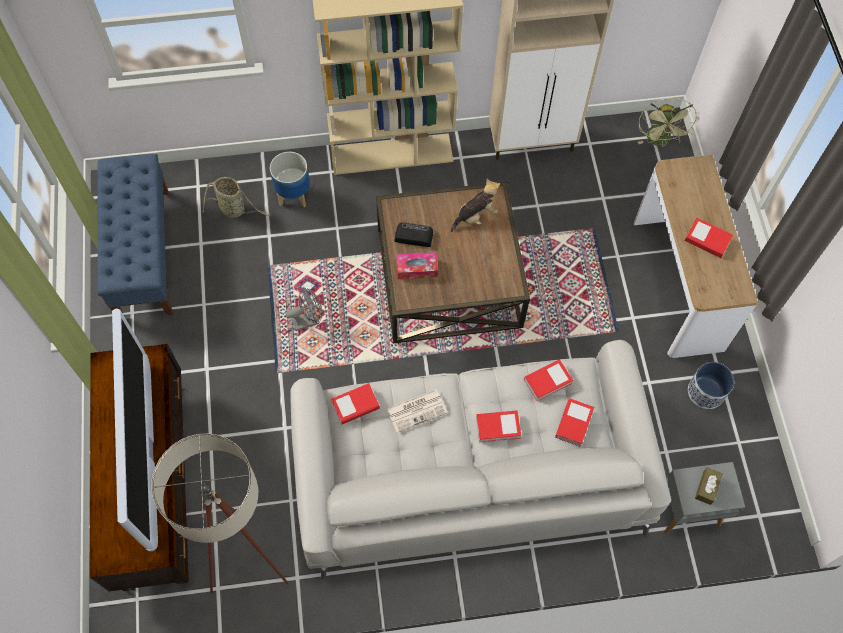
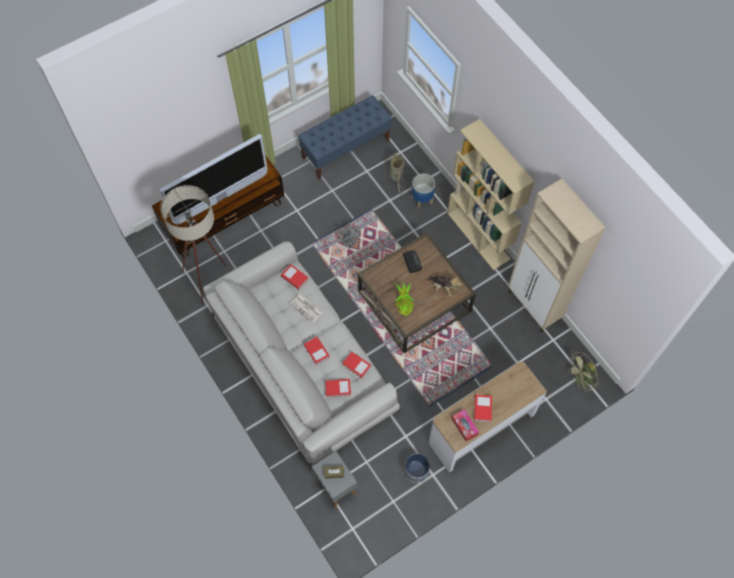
camera: 65 degrees right, 0 degrees up
tissue box [396,252,438,279] -> tissue box moved to [452,409,479,441]
none -> potted plant [395,281,414,316]

